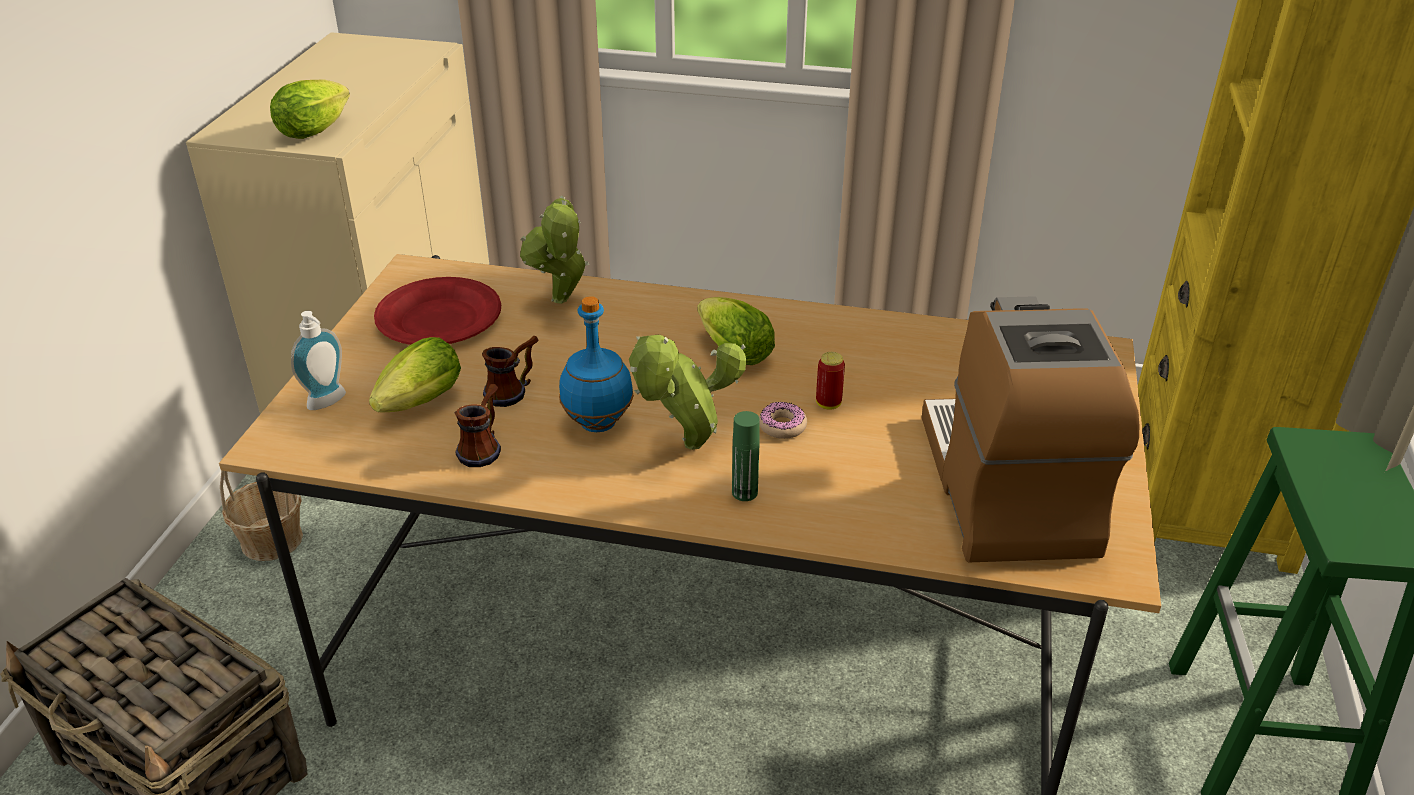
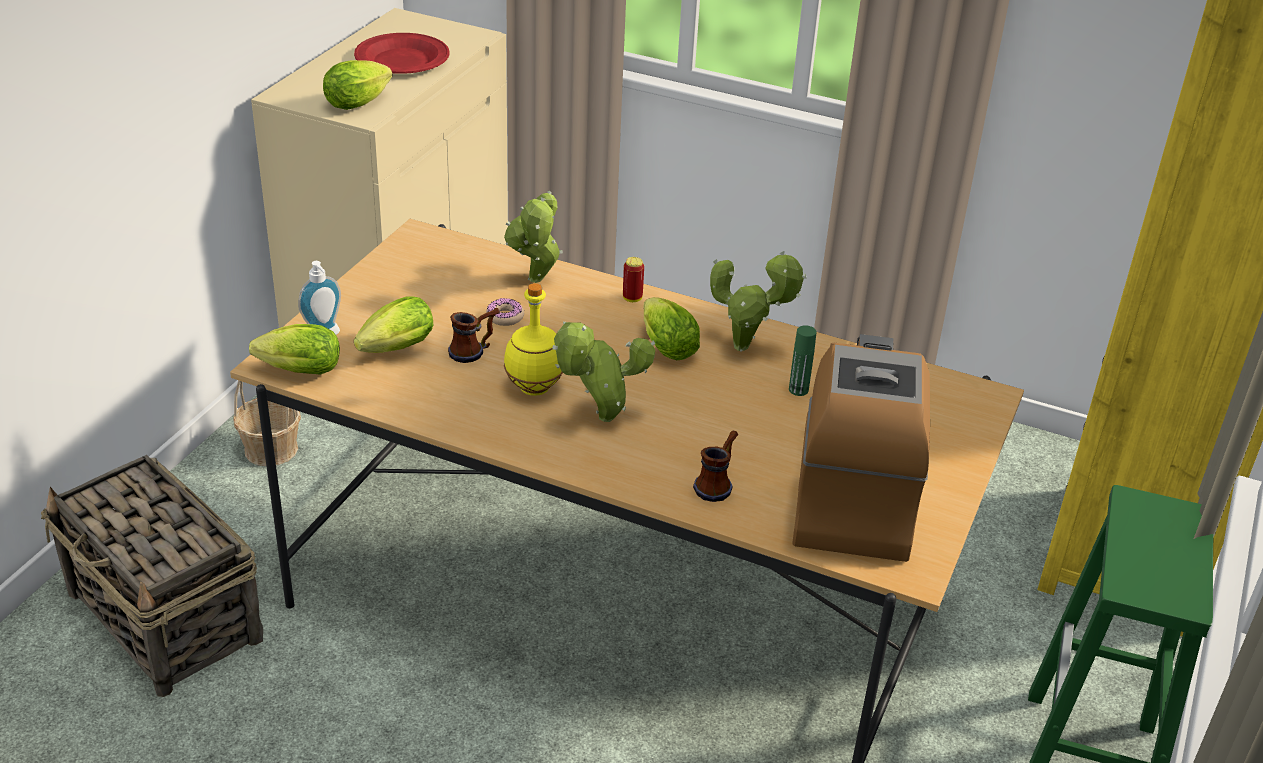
camera: 10 degrees right, 0 degrees up
red plate [374,277,501,345] -> red plate moved to [354,33,449,74]
mug [454,384,501,467] -> mug moved to [693,431,738,502]
blue bottle [559,296,634,432] -> yellow bottle [504,283,563,396]
green bottle [732,411,760,501] -> green bottle moved to [789,325,816,396]
donut [759,402,807,439] -> donut moved to [486,298,524,326]
can [816,352,845,410] -> can moved to [623,257,644,302]
none -> lettuce [249,324,340,374]
none -> potted plant [710,251,806,352]

